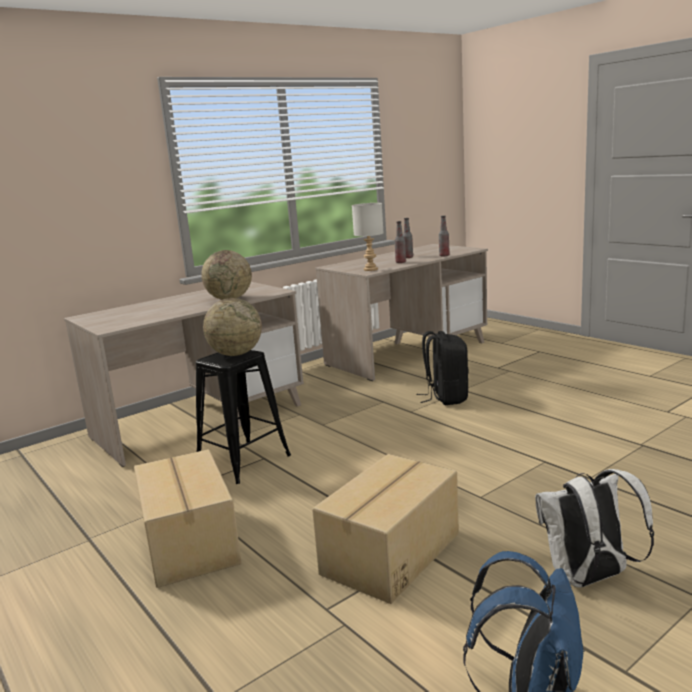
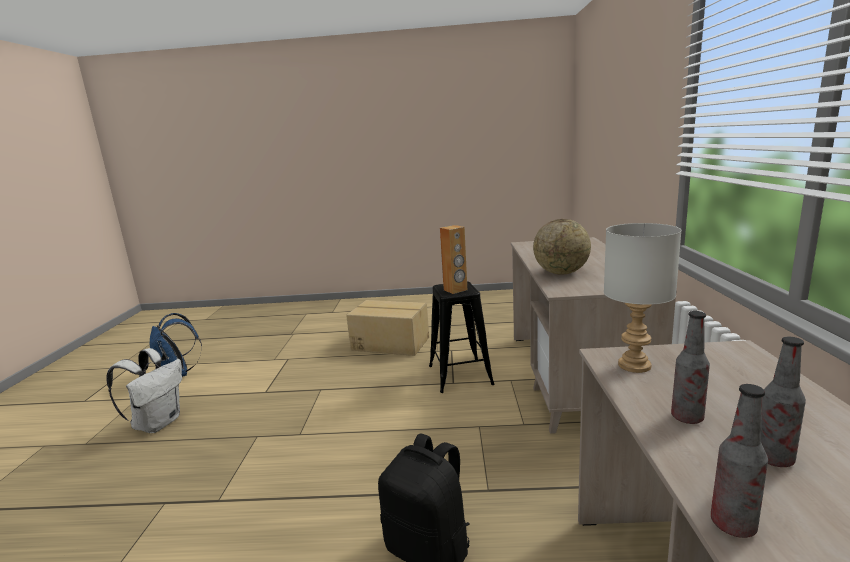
camera: 130 degrees right, 0 degrees up
globe [203,298,262,356] -> brown speaker [440,225,467,294]
cardboard box [312,454,459,604] -> none

